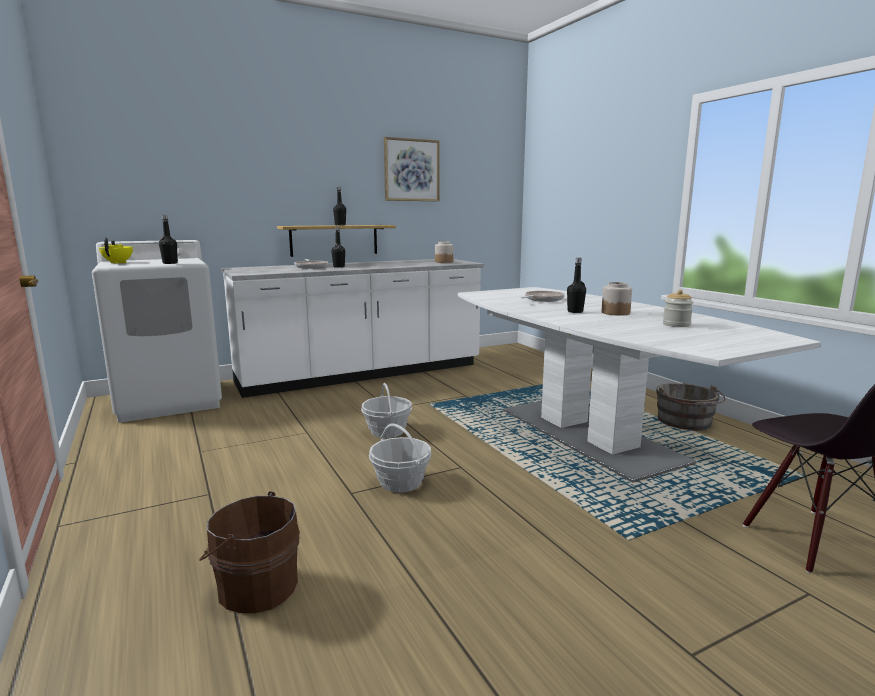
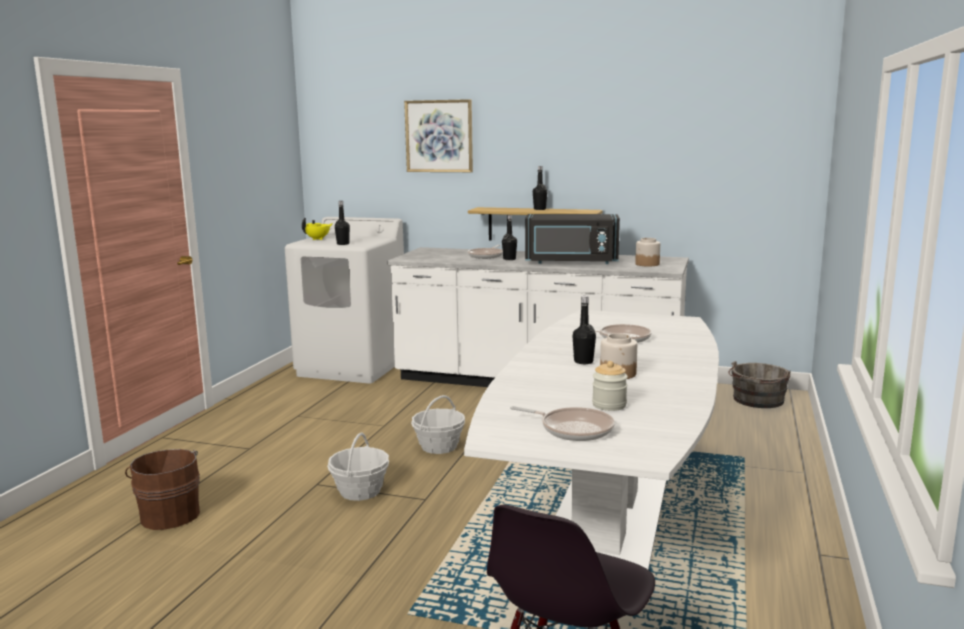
camera: 45 degrees right, 0 degrees up
picture [384,137,439,201] -> picture moved to [404,99,473,172]
grey bucket [656,383,726,431] -> grey bucket moved to [728,361,791,408]
none -> frying pan [510,406,615,441]
none -> black microwave [525,214,620,264]

